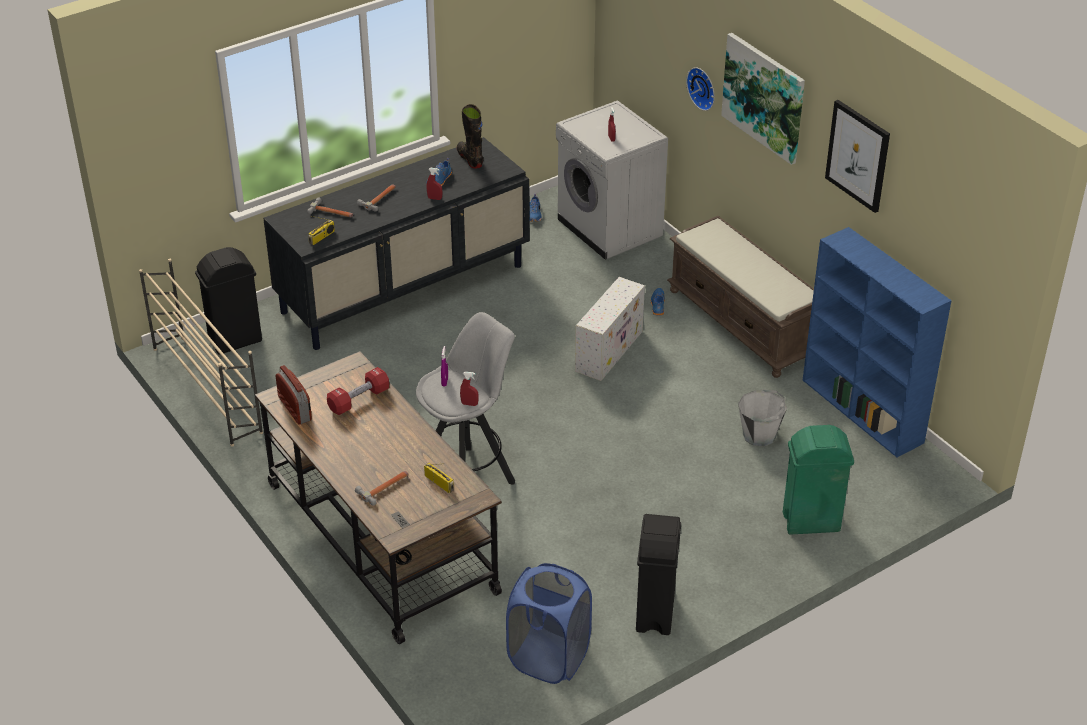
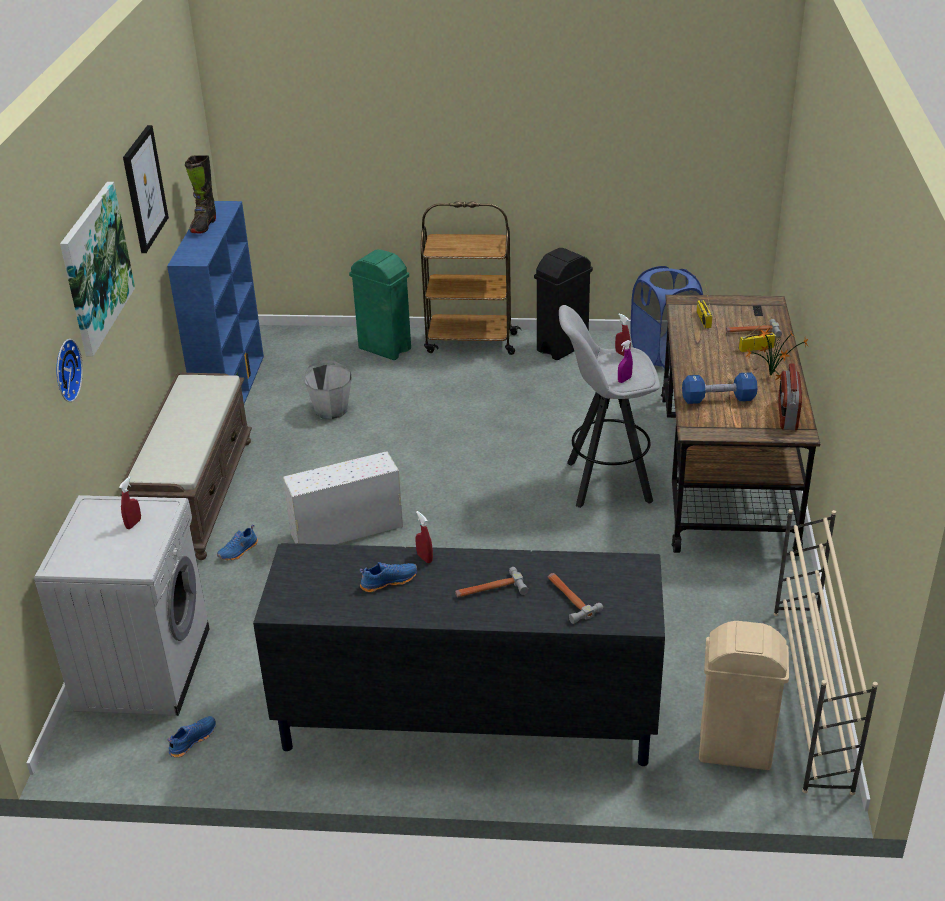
camera: 140 degrees left, 5 degrees down
black trash can [195,247,262,355] -> beige trash can [699,621,789,770]
radio [308,216,335,245] -> radio moved to [739,317,777,352]
red dumbbell [327,367,389,415] -> blue dumbbell [682,372,758,404]
black boot [457,104,484,169] -> black boot moved to [185,155,216,233]
none -> brown cart [421,201,521,355]
none -> potted plant [746,328,809,381]

